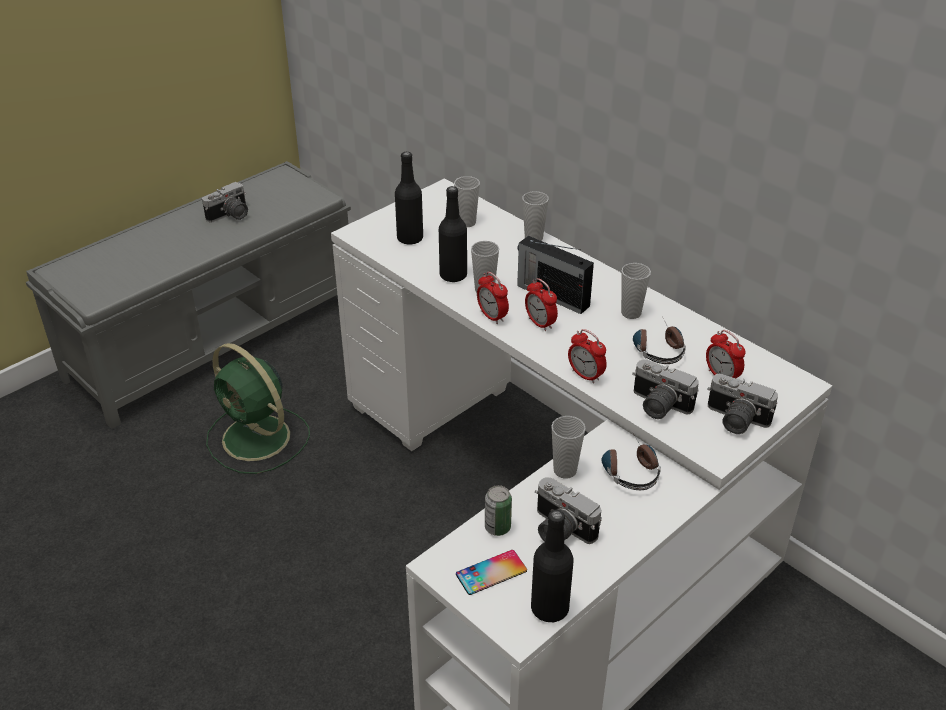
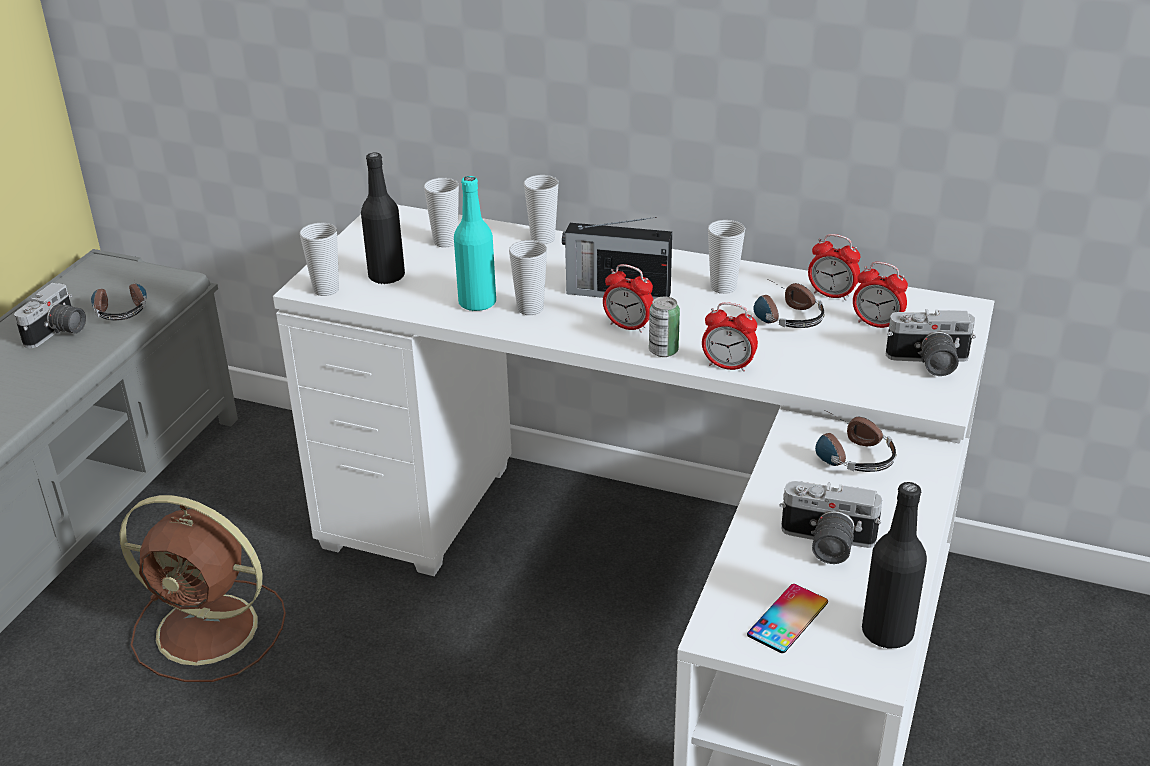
camera: 25 degrees left, 5 degrees down
green fan [206,343,310,474] -> brown fan [119,495,286,682]
black bottle [439,186,467,282] -> turquoise bottle [454,176,496,312]
alarm clock [477,272,509,324] -> alarm clock moved to [808,234,860,301]
can [485,485,512,536] -> can moved to [649,297,680,357]
cup [552,416,586,479] -> cup moved to [300,223,339,296]
camera [632,359,699,419] -> none
none -> headphones [91,279,147,321]

